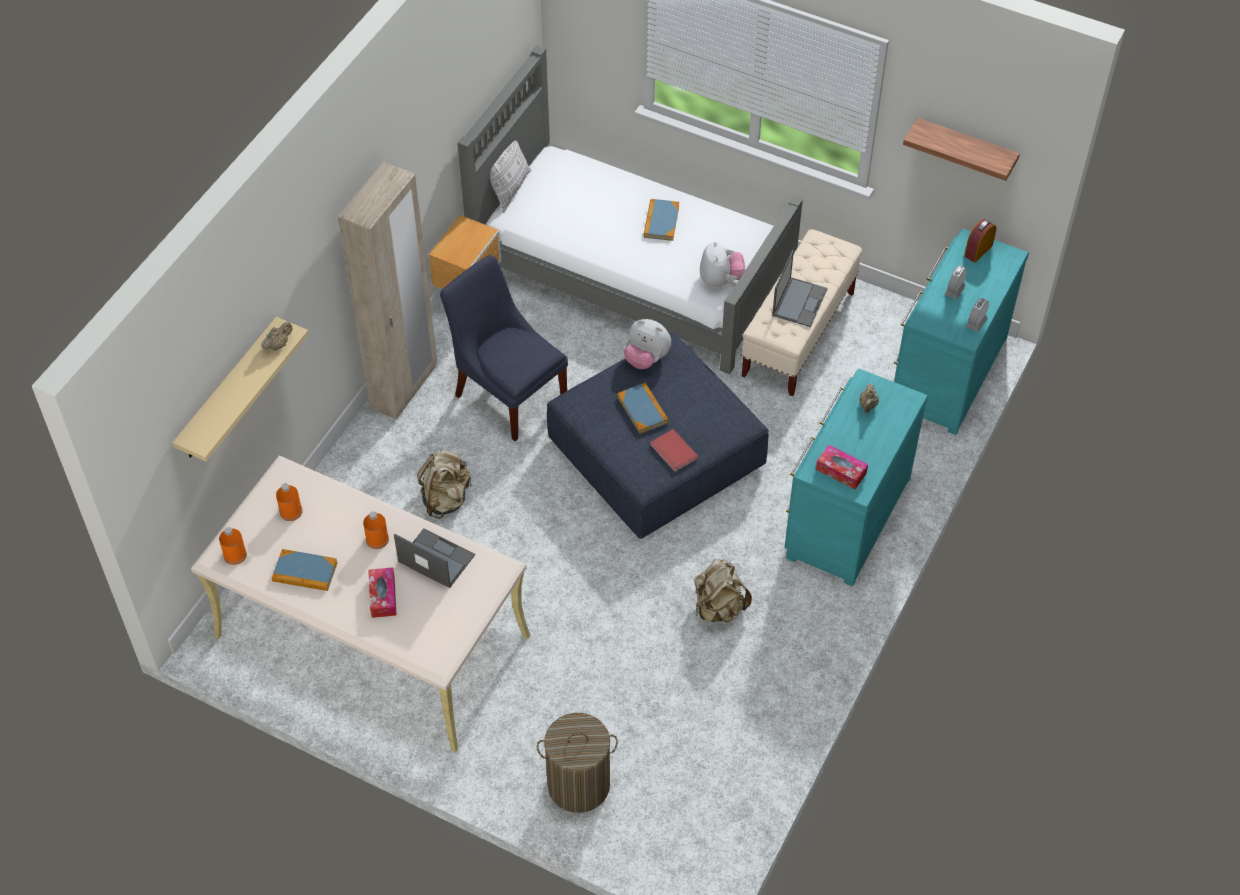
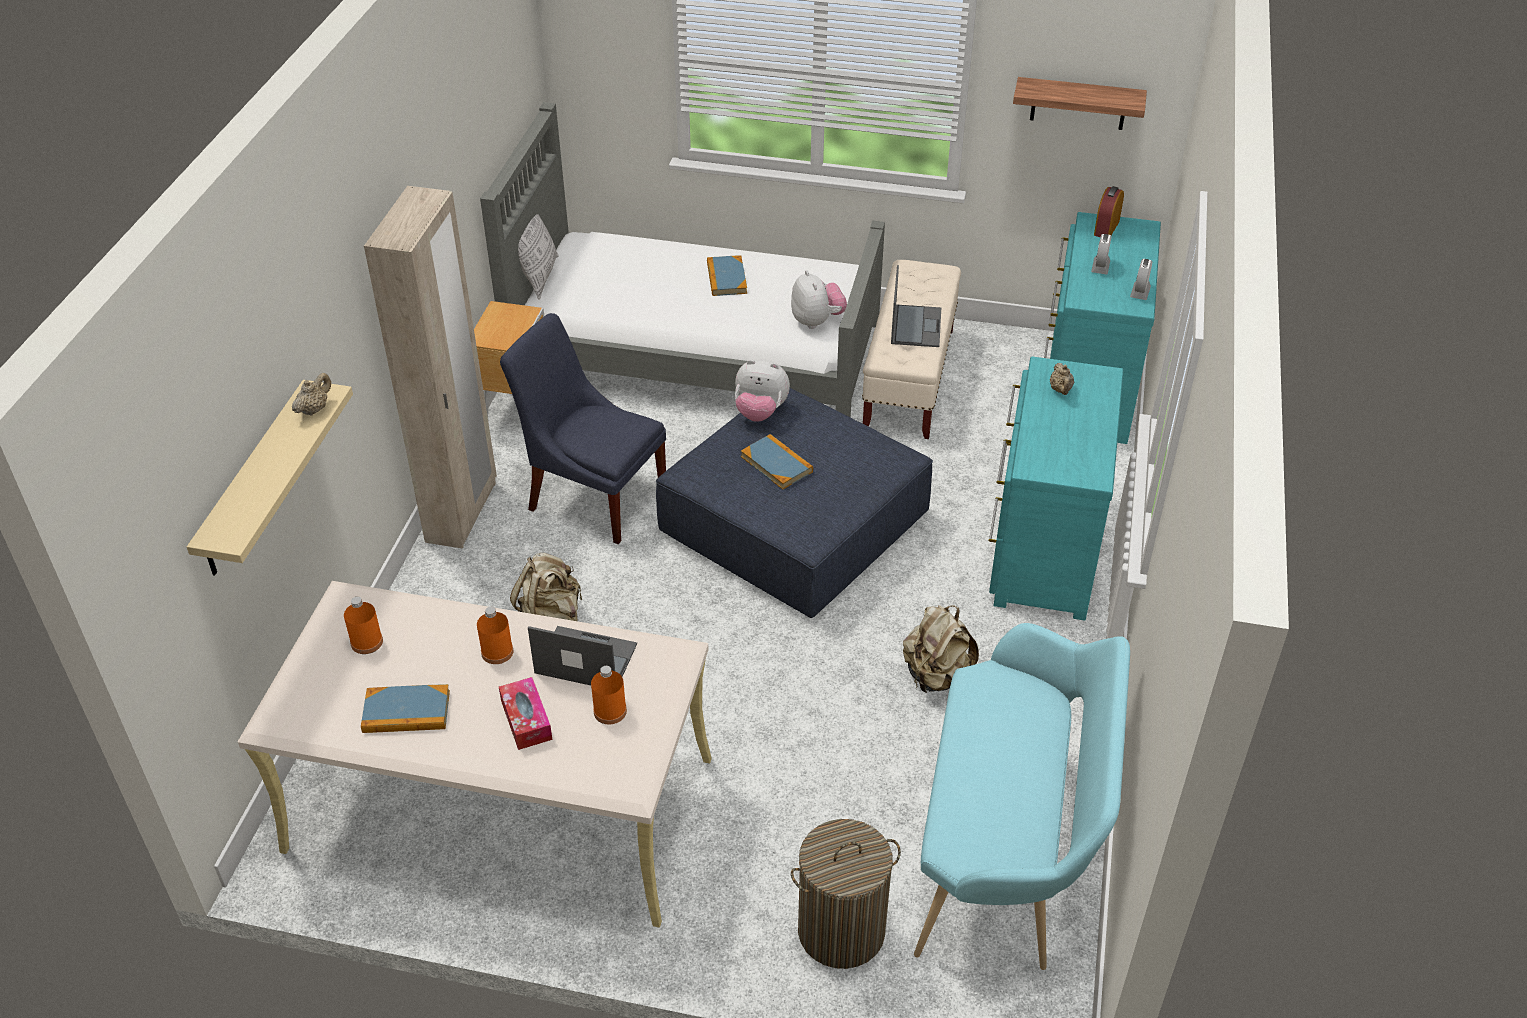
camera: 15 degrees left, 10 degrees down
orange bottle [219,527,247,565] -> orange bottle moved to [591,666,627,724]
red book [650,429,699,472] -> none
tissue box [816,445,868,489] -> none
none -> turquoise bench [914,623,1130,970]

